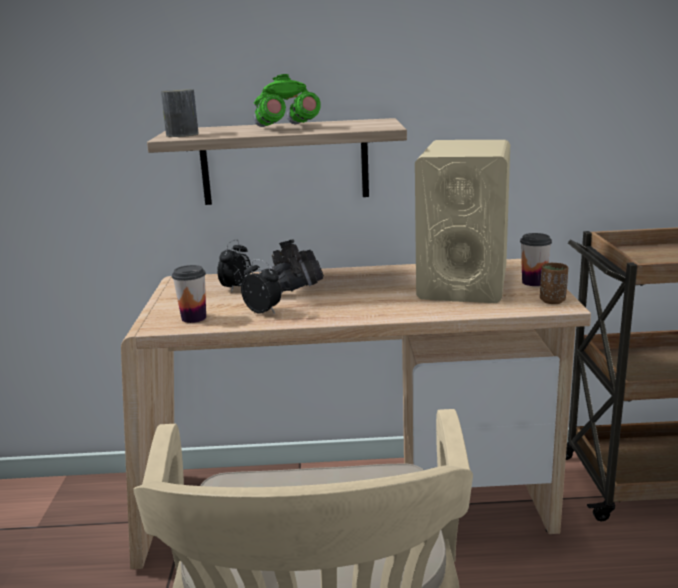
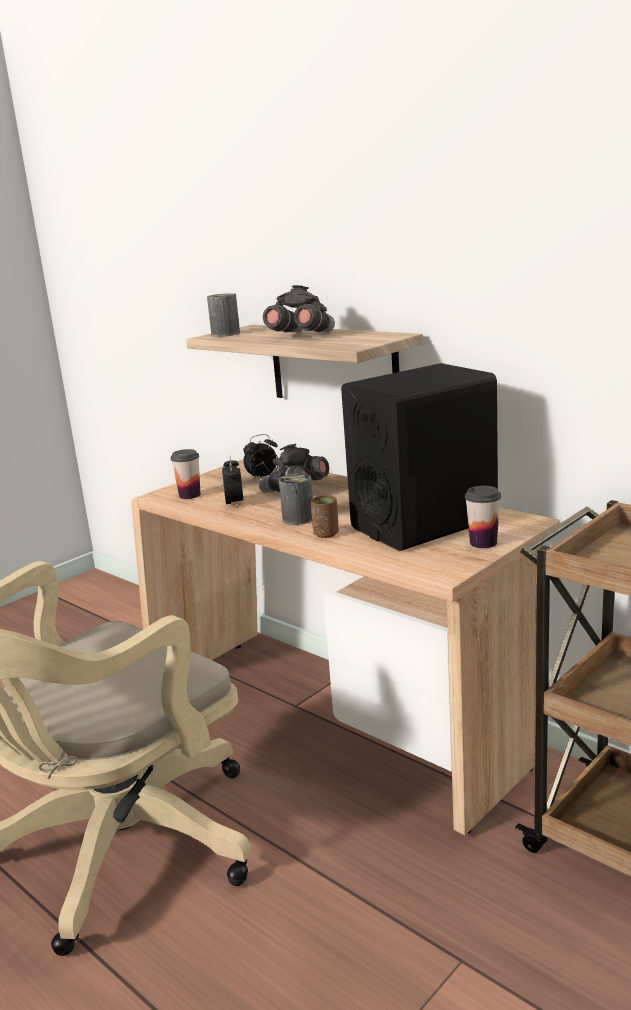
camera: 45 degrees right, 0 degrees up
green binoculars [254,74,321,127] -> grey binoculars [263,285,335,332]
beige speaker [415,140,510,303] -> black speaker [341,363,498,551]
brown cup [540,263,568,304] -> brown cup moved to [311,495,339,538]
none -> can [279,473,313,525]

